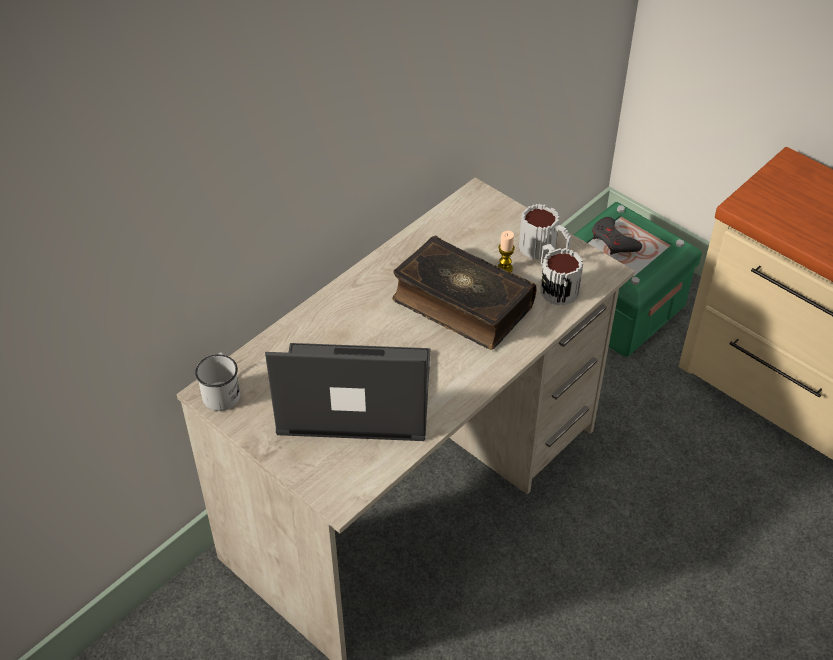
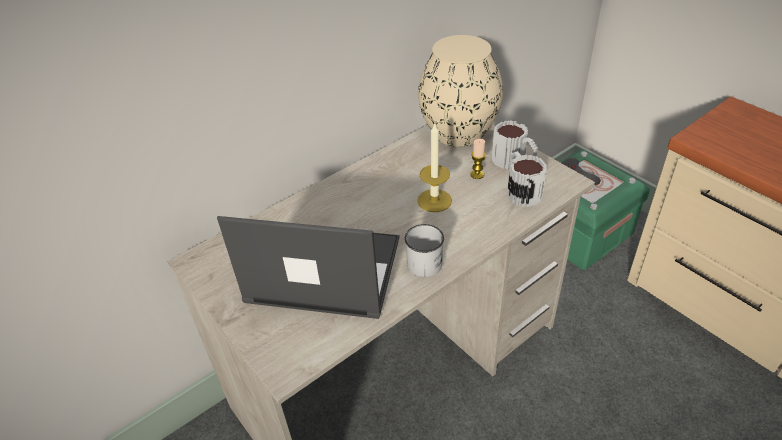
camera: 10 degrees right, 5 degrees down
white mug [195,353,240,411] -> white mug moved to [405,224,444,277]
book [392,236,537,350] -> candle [417,124,452,212]
none -> beige vase [418,35,503,147]

